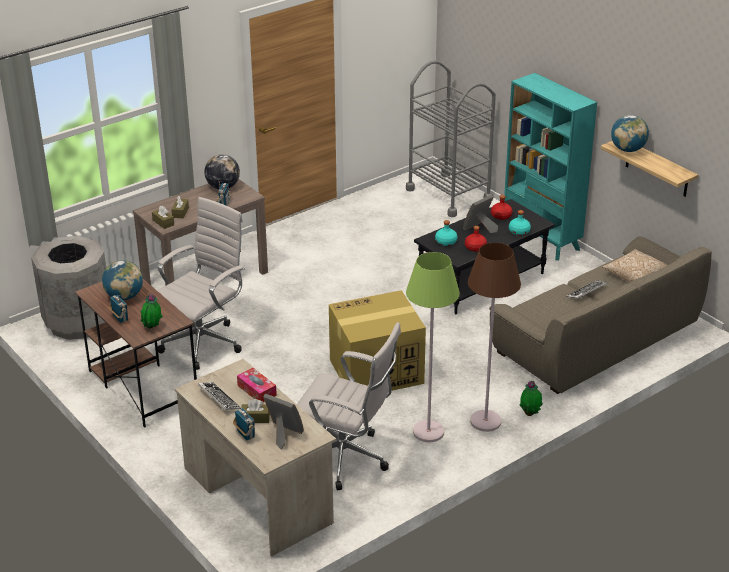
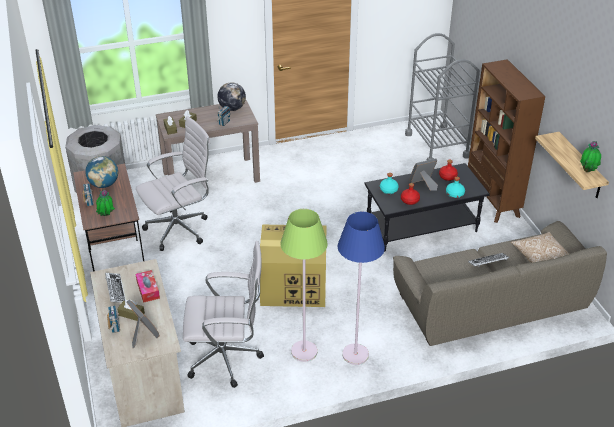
camera: 20 degrees right, 5 degrees up
white office chair [297,322,401,490] -> white office chair turned 45 degrees counterclockwise [183,241,264,388]
brown floor lamp [468,242,521,432] -> blue floor lamp [338,212,385,365]
turquoise bookcase [504,73,597,260] -> brown bookcase [468,59,545,223]
potted plant [520,381,543,416] -> potted plant moved to [580,141,601,172]
globe [611,115,649,152] -> none

